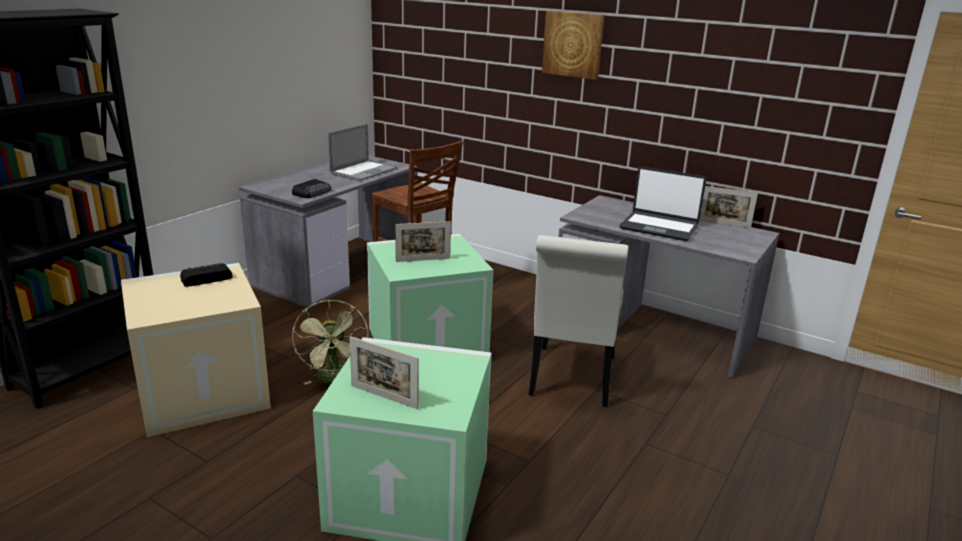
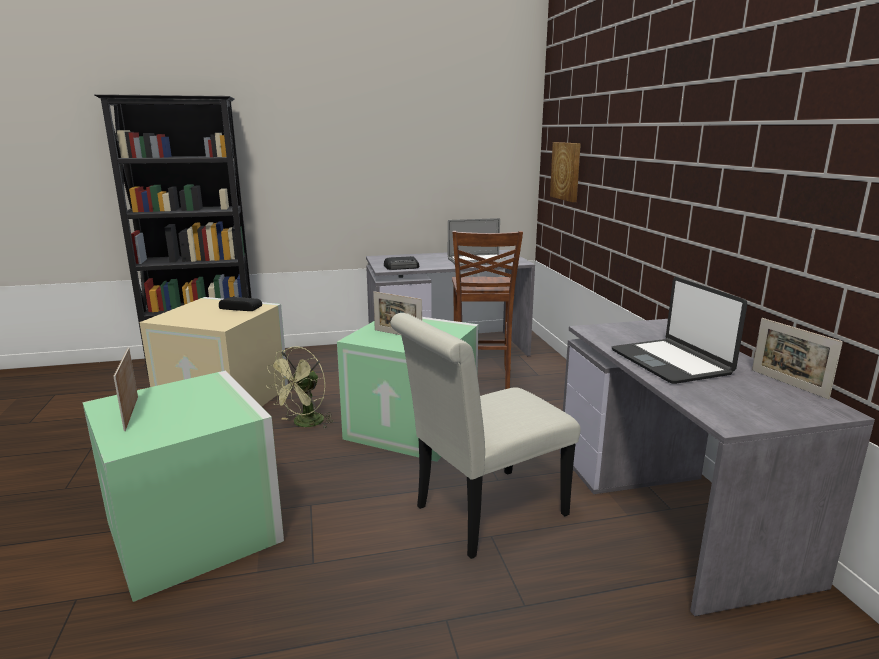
camera: 45 degrees right, 5 degrees down
picture [542,11,604,80] -> picture moved to [550,142,581,202]

